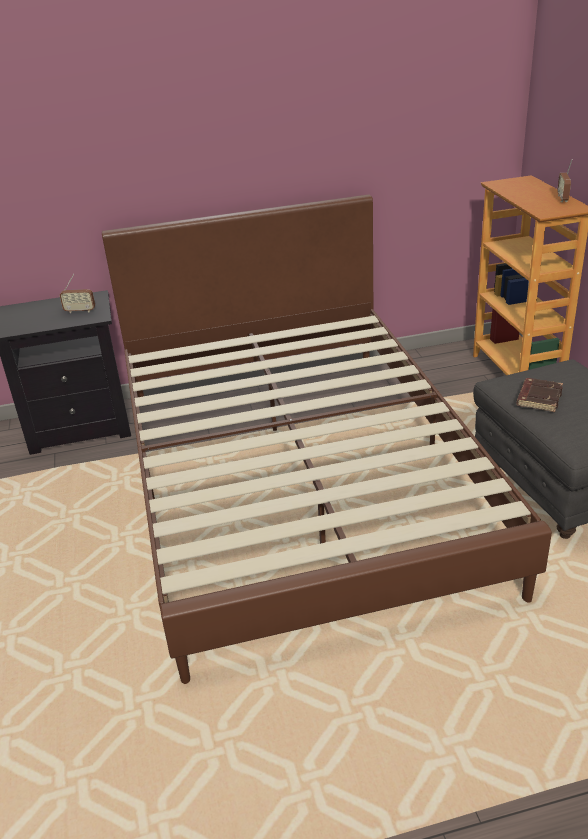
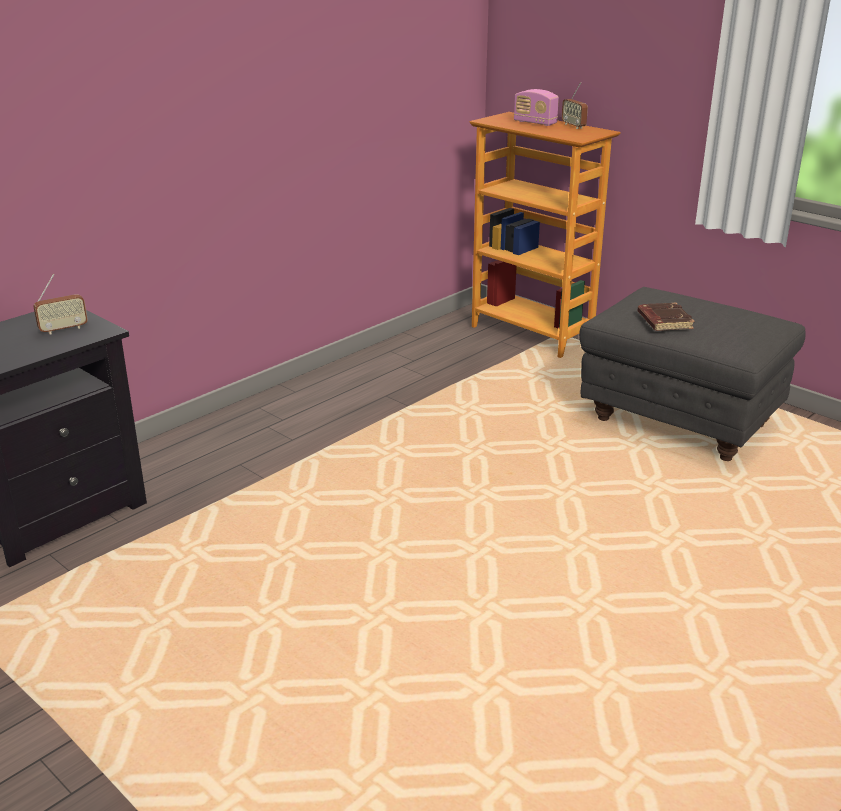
camera: 35 degrees left, 5 degrees down
brown bed [102,194,552,684] -> none
none -> radio [514,89,559,126]

